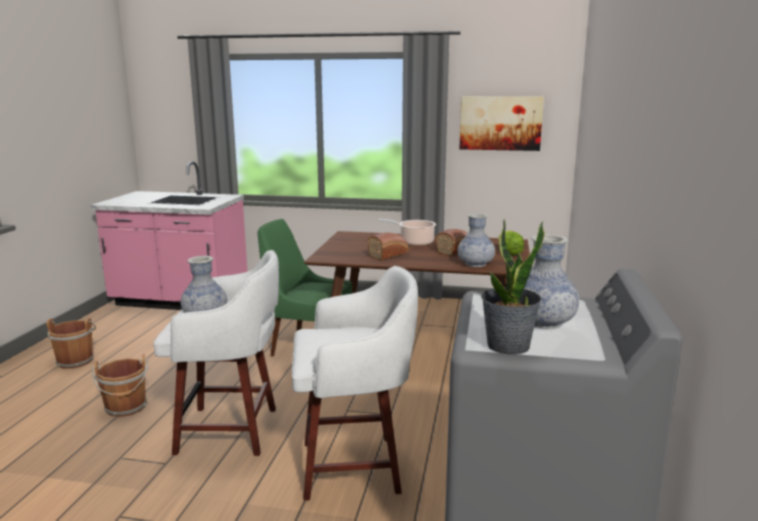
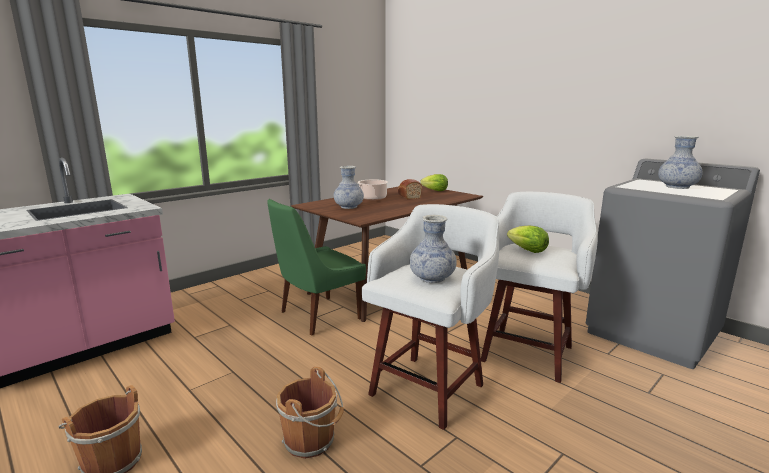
camera: 55 degrees left, 0 degrees up
bread [368,233,409,260] -> none
vase [457,213,495,267] -> vase moved to [334,166,364,209]
picture [460,96,544,151] -> none
potted plant [481,220,545,354] -> none
none -> lettuce [507,225,549,253]

